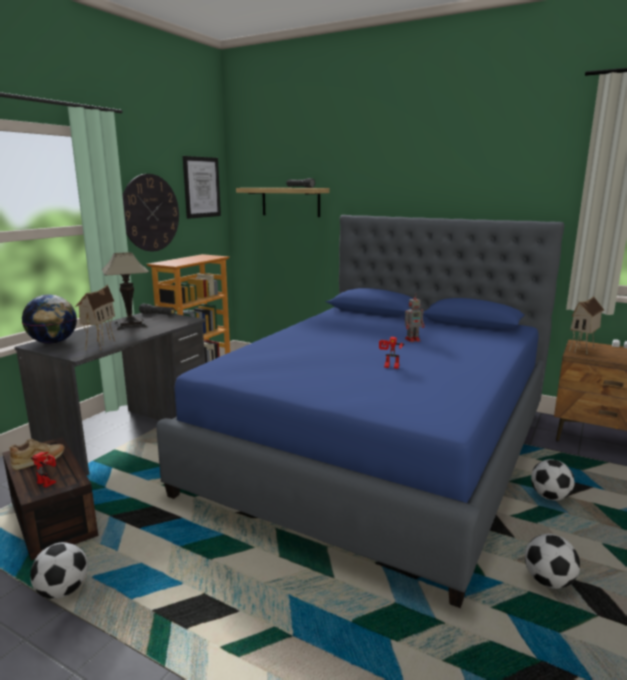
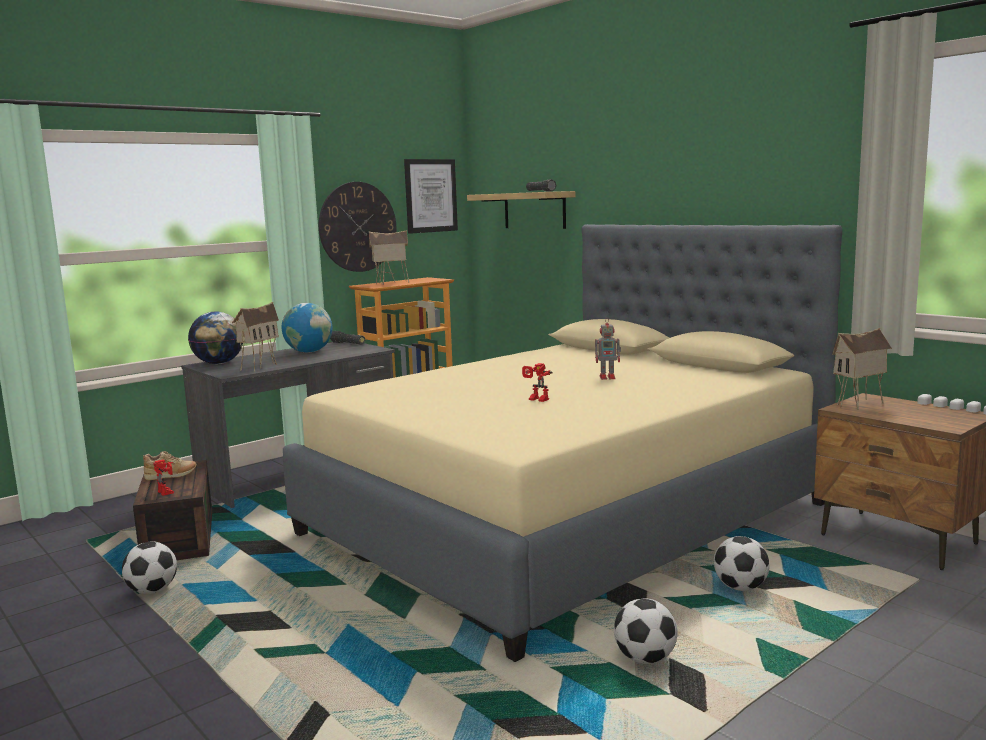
camera: 20 degrees right, 5 degrees down
table lamp [102,252,149,330] -> globe [282,303,333,353]
blue bed [156,215,564,608] -> beige bed [283,224,842,662]
none -> toy house [369,230,409,285]

